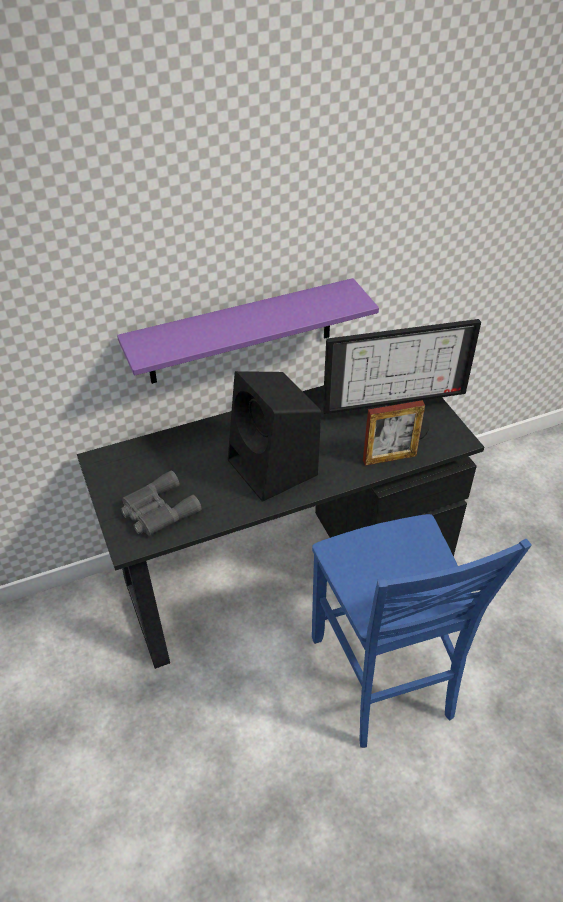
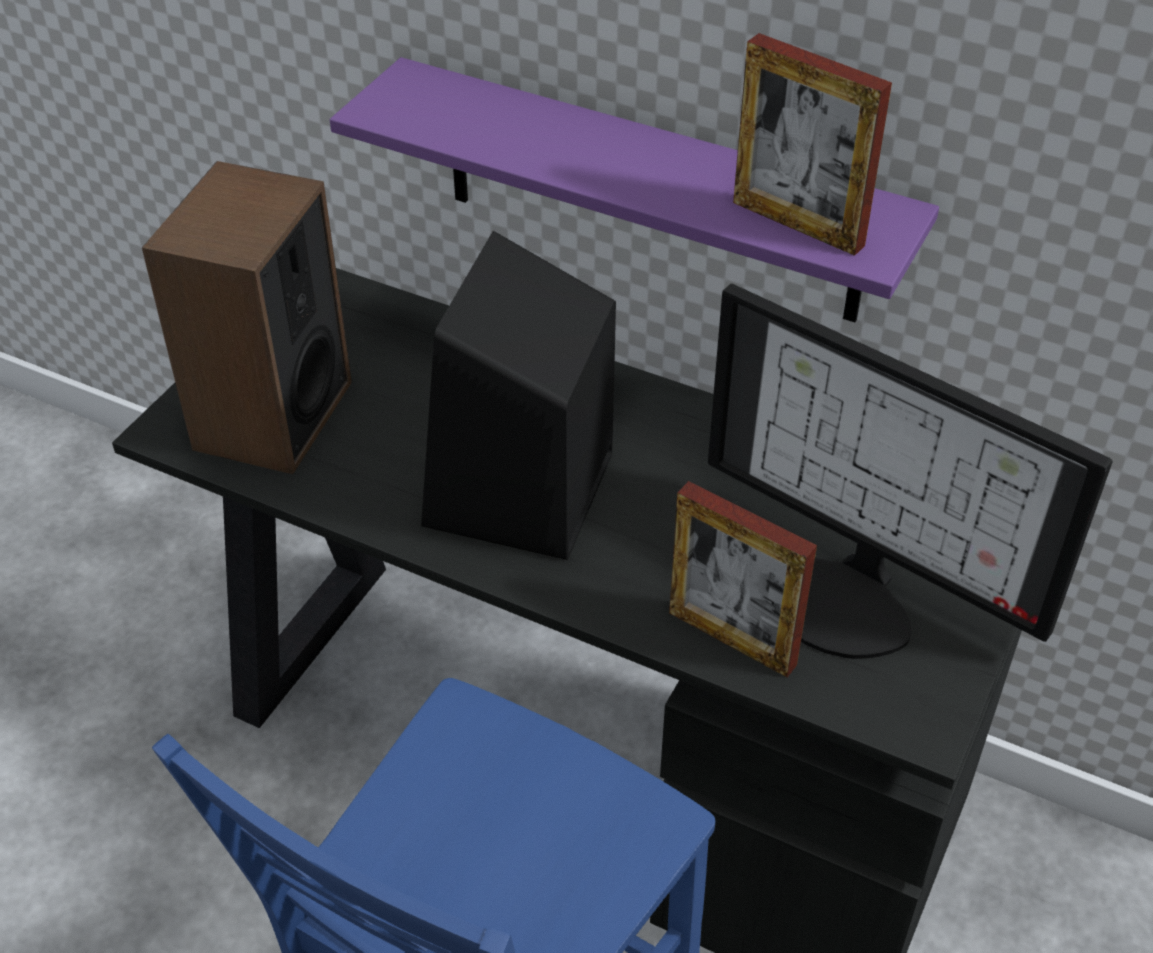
camera: 50 degrees right, 0 degrees up
grey binoculars [121,470,202,536] -> speaker [142,161,352,474]
none -> picture frame [733,33,892,256]

